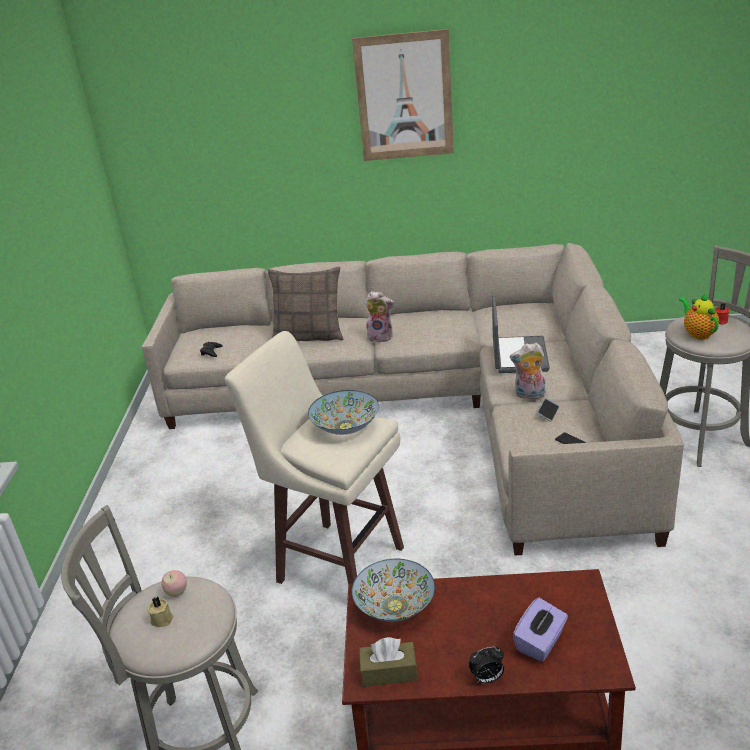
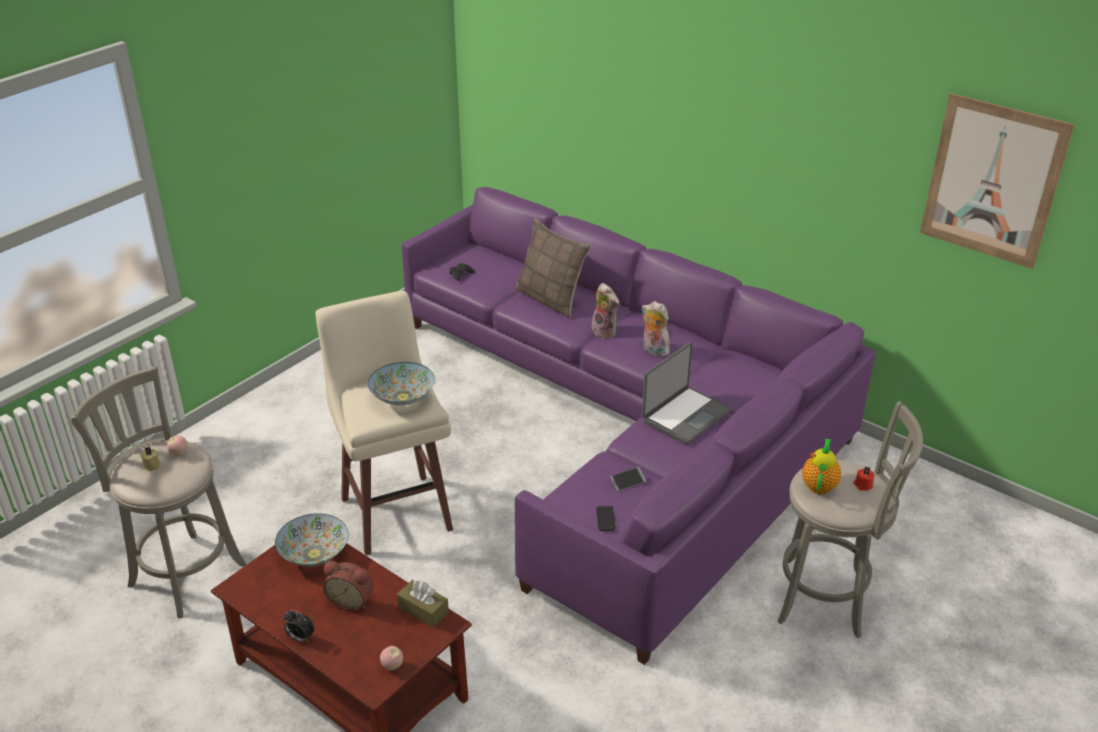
camera: 35 degrees right, 5 degrees up
beige sofa [142,243,684,555] -> purple sofa [402,187,876,665]
picture [352,29,454,161] -> picture moved to [920,93,1075,269]
brown tissue box [359,637,418,687] -> brown tissue box moved to [397,580,449,628]
plush toy [510,343,546,399] -> plush toy moved to [641,301,671,357]
purple tissue box [513,598,568,662] -> none
none -> alarm clock [323,561,374,611]
none -> apple [380,646,403,670]

